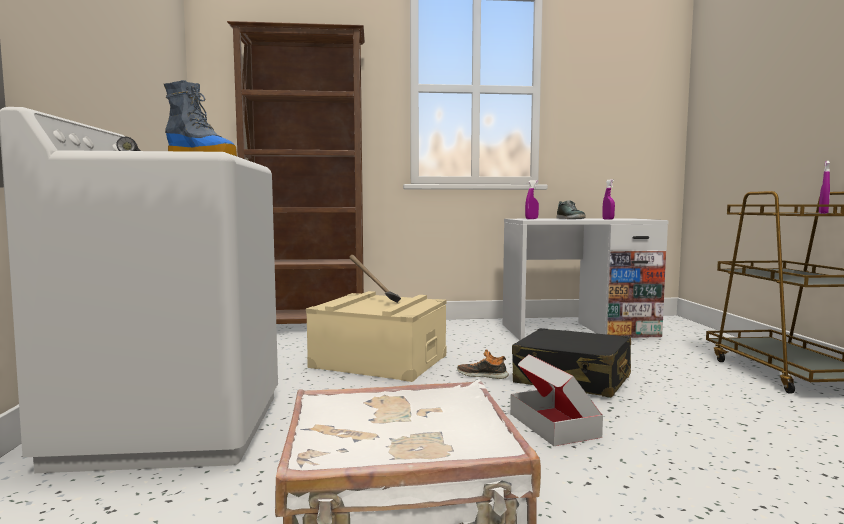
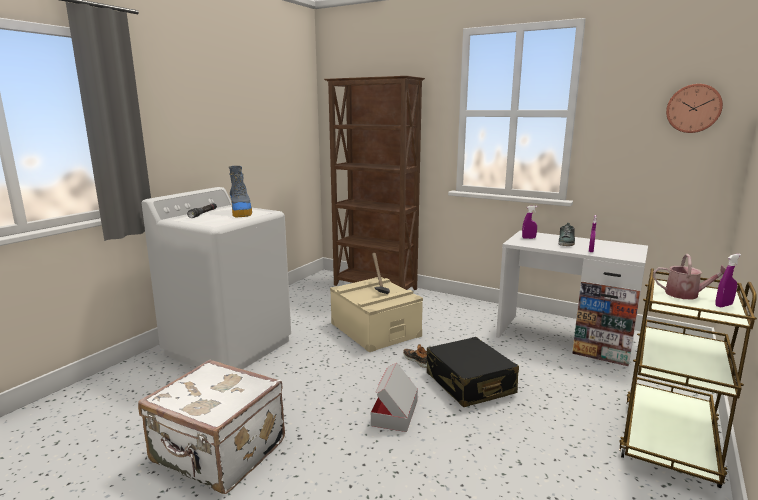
camera: 35 degrees right, 10 degrees up
none -> watering can [653,254,726,299]
none -> wall clock [666,84,723,133]

